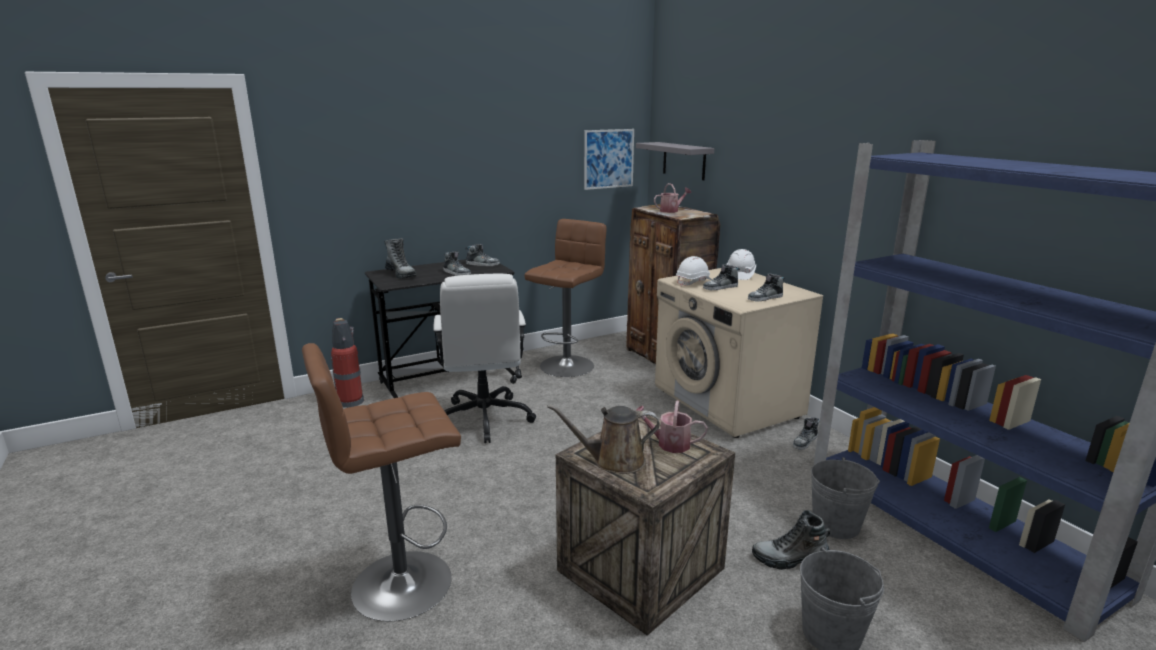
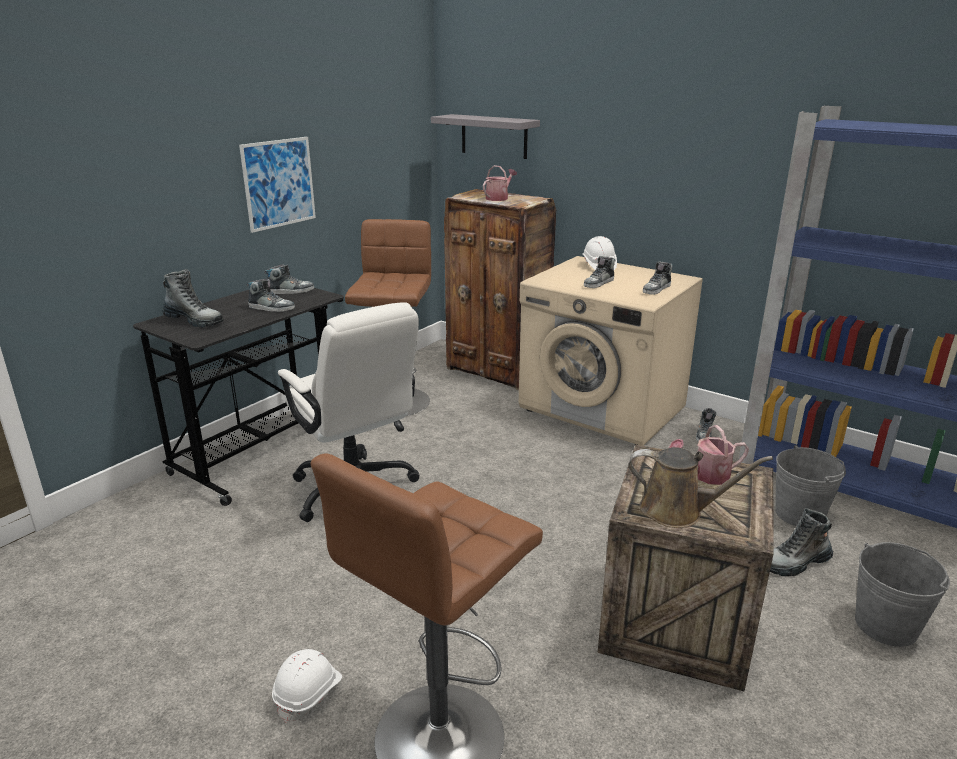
camera: 25 degrees left, 5 degrees up
fire extinguisher [331,318,365,408] -> none
brown watering can [547,405,659,474] -> brown watering can turned 135 degrees counterclockwise [628,447,773,528]
picture [584,129,634,190] -> picture moved to [239,137,316,233]
white hard hat [676,256,712,286] -> white hard hat moved to [272,649,342,723]

